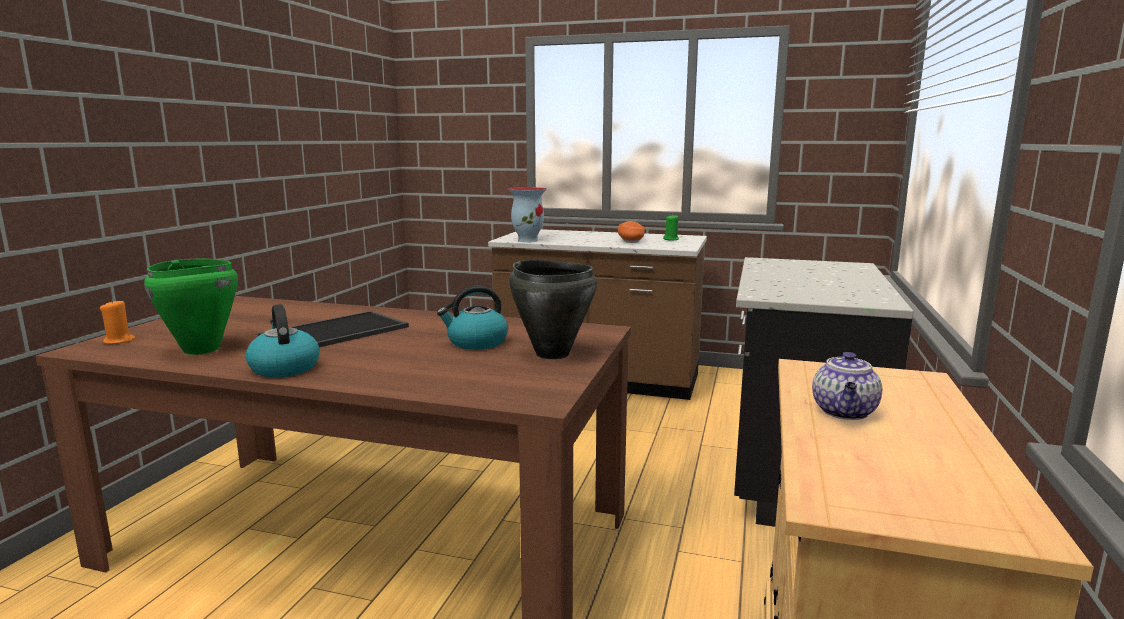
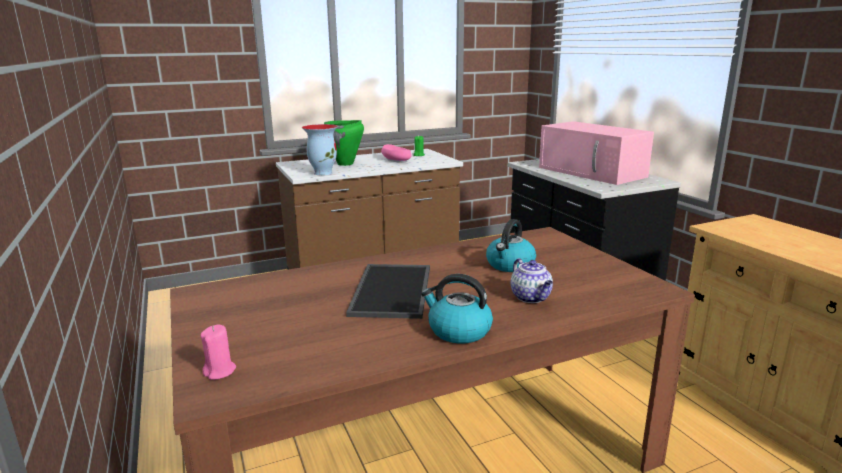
camera: 40 degrees left, 5 degrees up
orange candle [100,299,136,344] -> pink candle [200,324,236,380]
green cooking pot [144,259,238,355] -> green cooking pot moved to [324,120,364,166]
black cooking pot [509,260,597,359] -> none
orange bowl [618,221,645,243] -> pink bowl [381,144,412,163]
teapot [812,352,882,420] -> teapot moved to [511,258,553,303]
none -> pink microwave [539,121,654,185]

